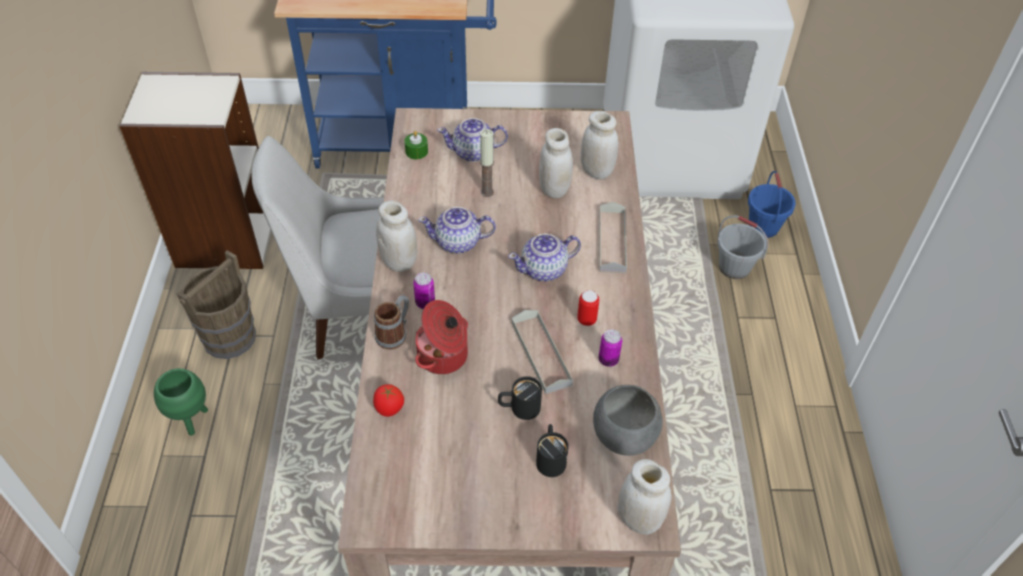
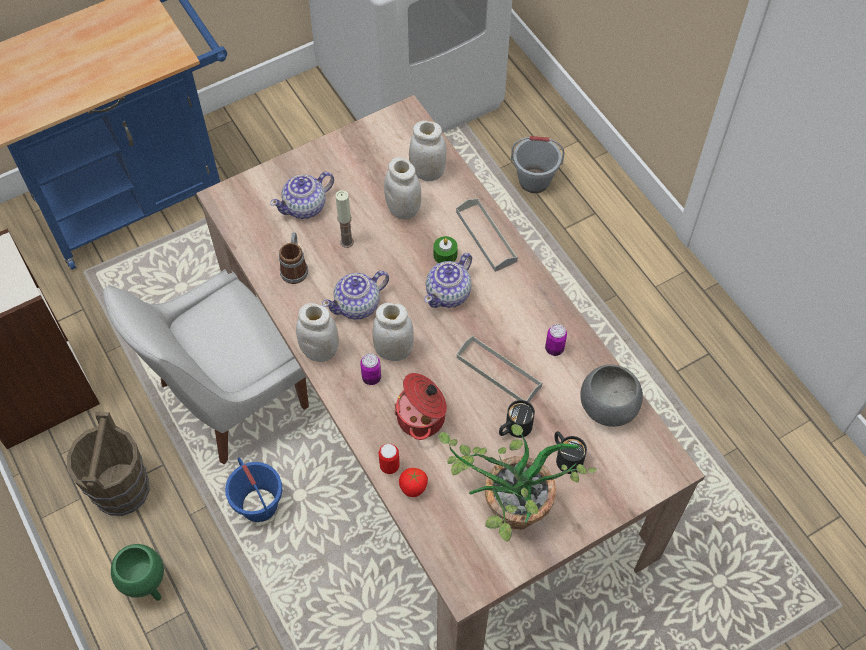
camera: 30 degrees left, 10 degrees up
mug [374,295,409,349] -> mug moved to [279,232,308,284]
green candle [405,131,428,160] -> green candle moved to [433,236,458,263]
can [577,290,599,326] -> can moved to [379,443,400,474]
white jar [618,459,672,535] -> white jar moved to [372,303,414,361]
blue bucket [748,171,796,238] -> blue bucket moved to [225,457,282,522]
none -> potted plant [438,424,597,542]

